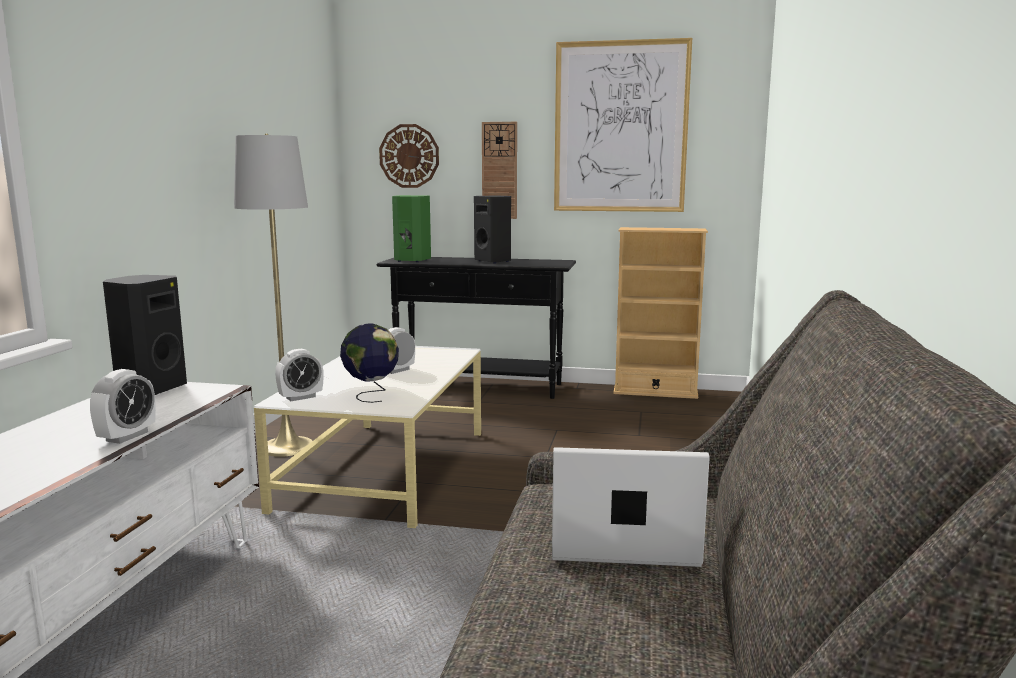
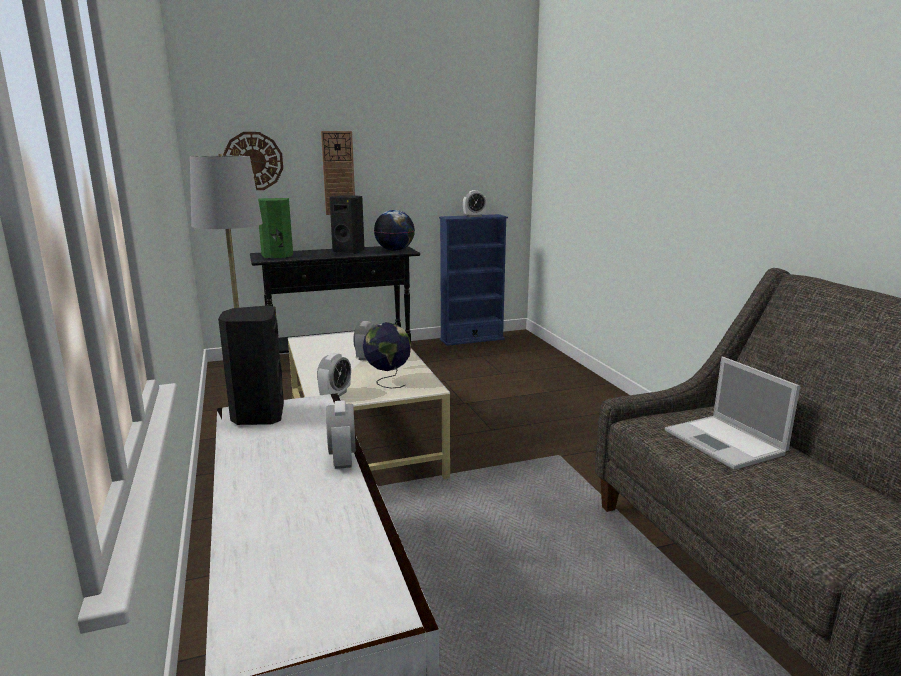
camera: 30 degrees left, 5 degrees up
laptop [552,447,710,567] -> laptop turned 90 degrees counterclockwise [665,357,800,470]
picture [554,38,692,212] -> none
beige bookcase [613,227,708,399] -> blue bookcase [439,214,508,346]
none -> globe [374,210,415,251]
none -> alarm clock [463,190,487,217]

